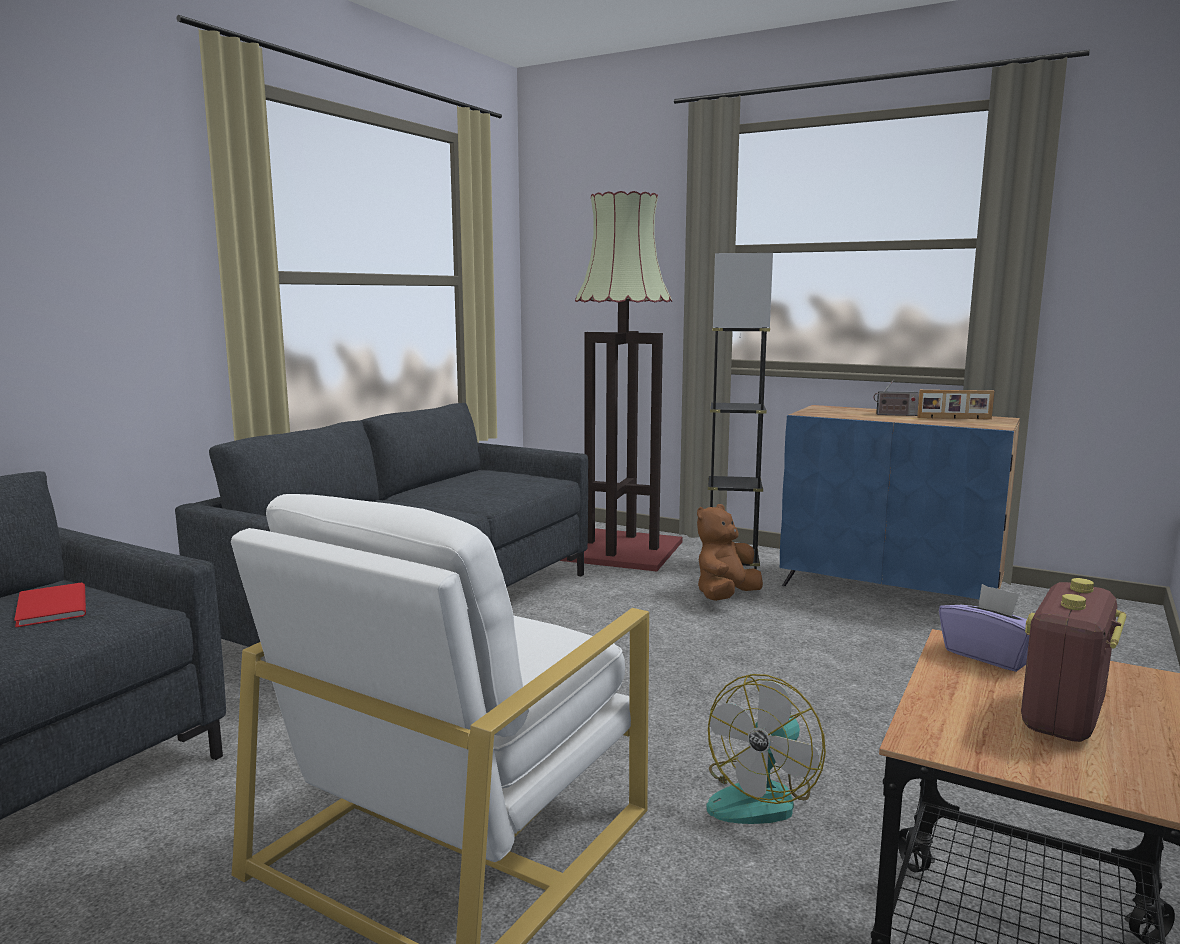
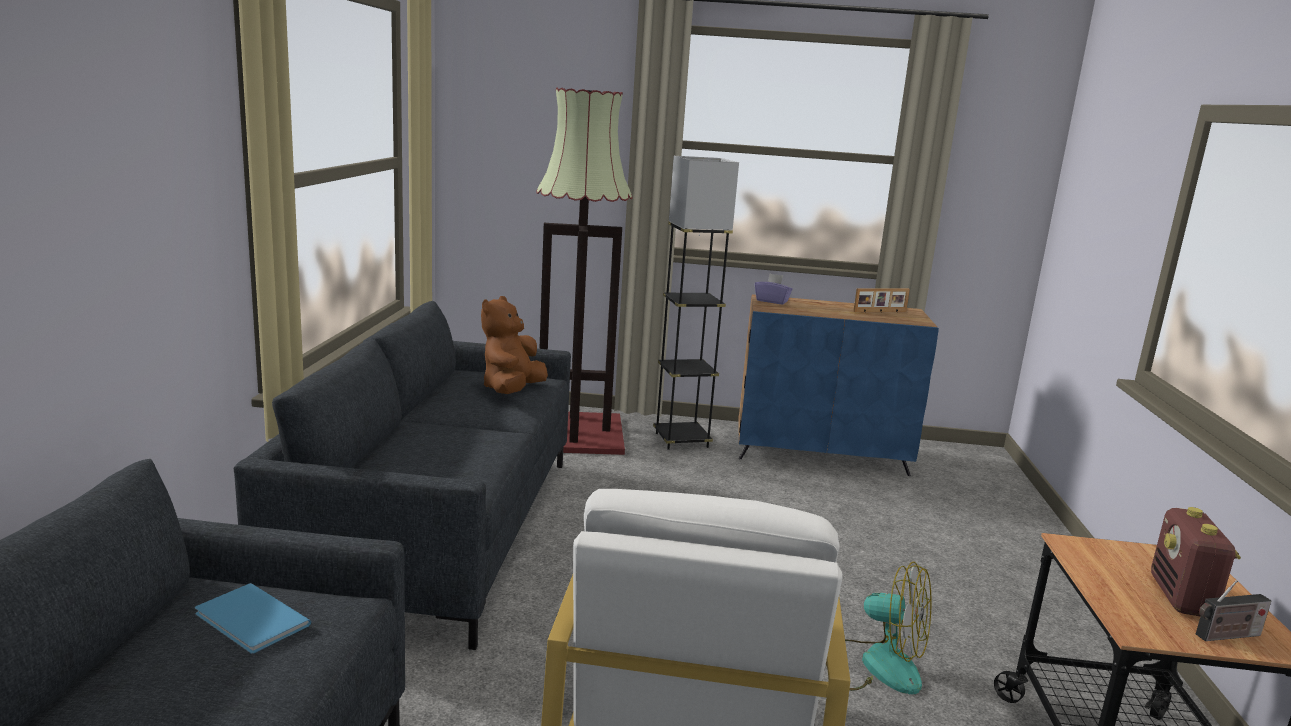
camera: 25 degrees left, 5 degrees up
red book [14,583,86,627] -> blue book [195,583,311,654]
brown plush toy [697,504,763,601] -> brown plush toy moved to [481,296,548,394]
fan [706,674,826,824] -> fan turned 75 degrees counterclockwise [826,561,932,694]
radio [873,379,919,416] -> radio moved to [1196,580,1271,641]
purple tissue box [939,584,1029,672] -> purple tissue box moved to [755,273,793,304]

